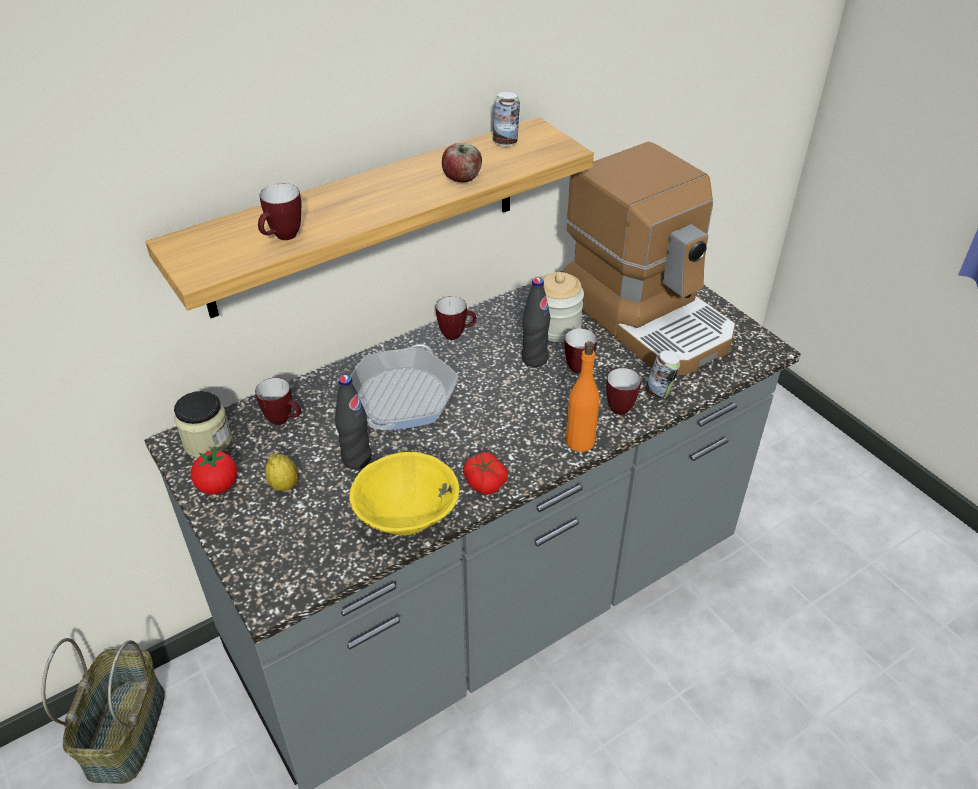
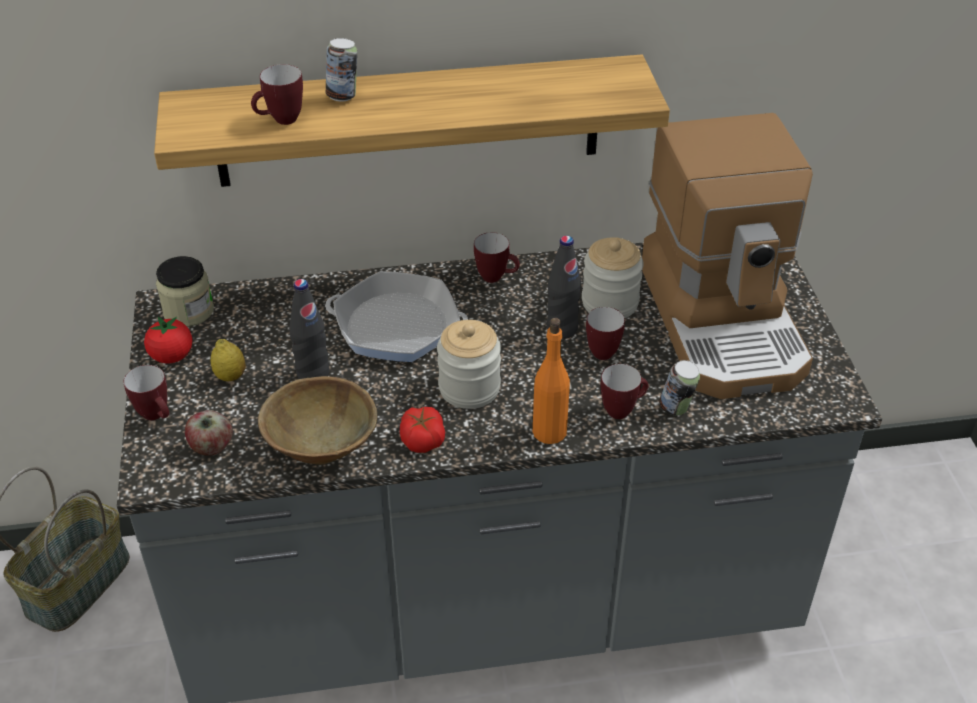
camera: 25 degrees right, 0 degrees up
mug [255,378,301,425] -> mug moved to [124,365,169,420]
yellow bowl [349,452,459,535] -> brown bowl [258,376,377,465]
frying pan [350,344,458,431] -> frying pan turned 60 degrees clockwise [325,271,468,362]
apple [442,143,482,182] -> apple moved to [185,410,233,456]
can [493,92,520,146] -> can moved to [326,38,357,102]
none -> jar [437,320,501,409]

